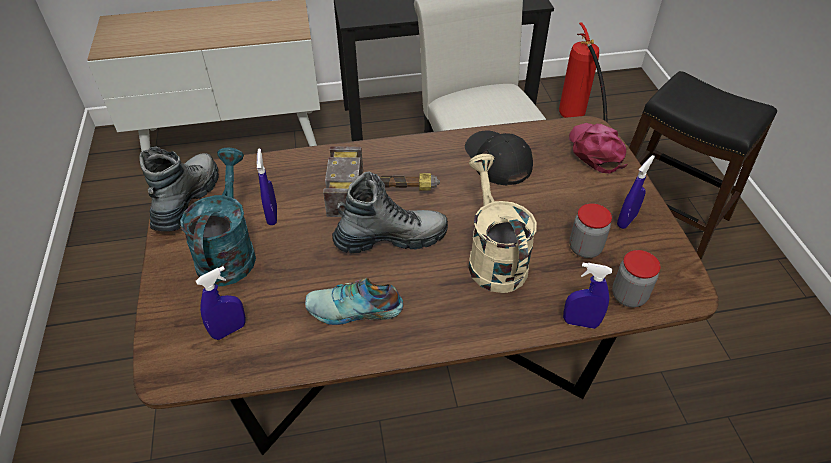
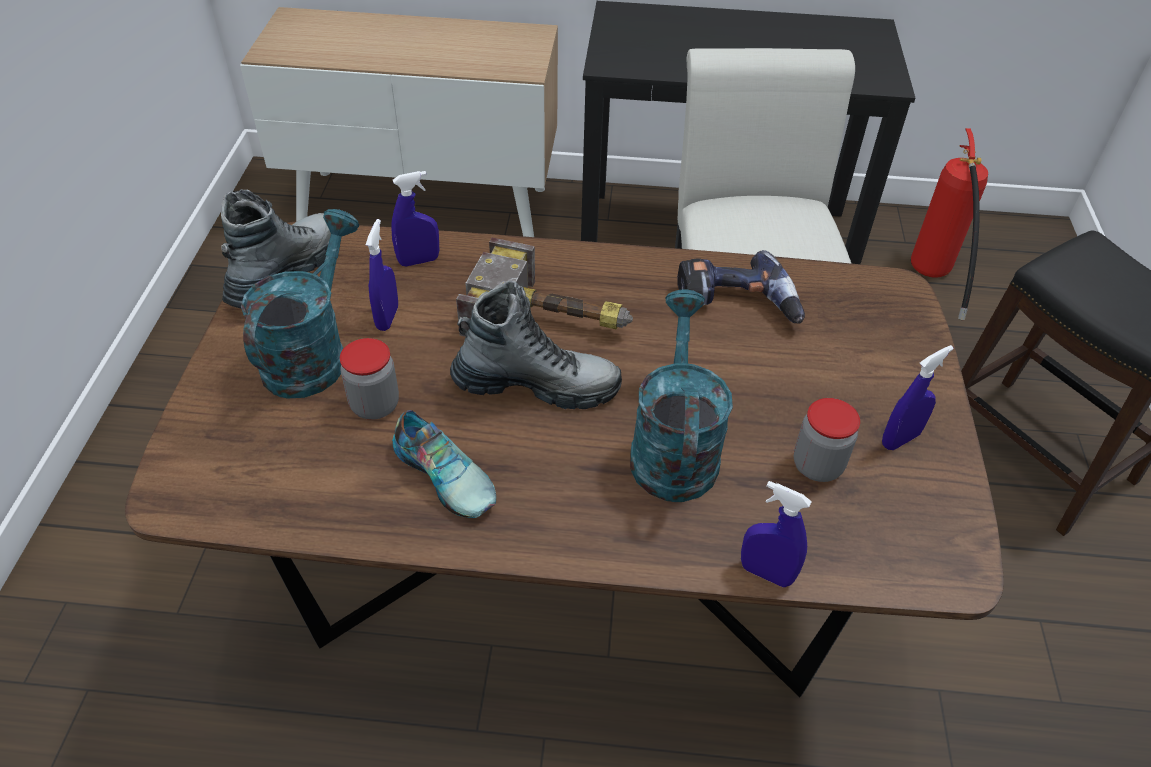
camera: 15 degrees right, 0 degrees up
blue spray bottle [196,266,246,340] -> blue spray bottle moved to [392,171,439,267]
shoe [305,278,403,325] -> shoe turned 150 degrees counterclockwise [392,410,497,518]
black cap [465,131,533,185] -> power drill [677,250,805,324]
beige watering can [469,154,537,293] -> turquoise watering can [630,290,733,502]
pink cap [569,123,627,174] -> none
jar [612,250,660,308] -> jar moved to [340,338,399,420]

